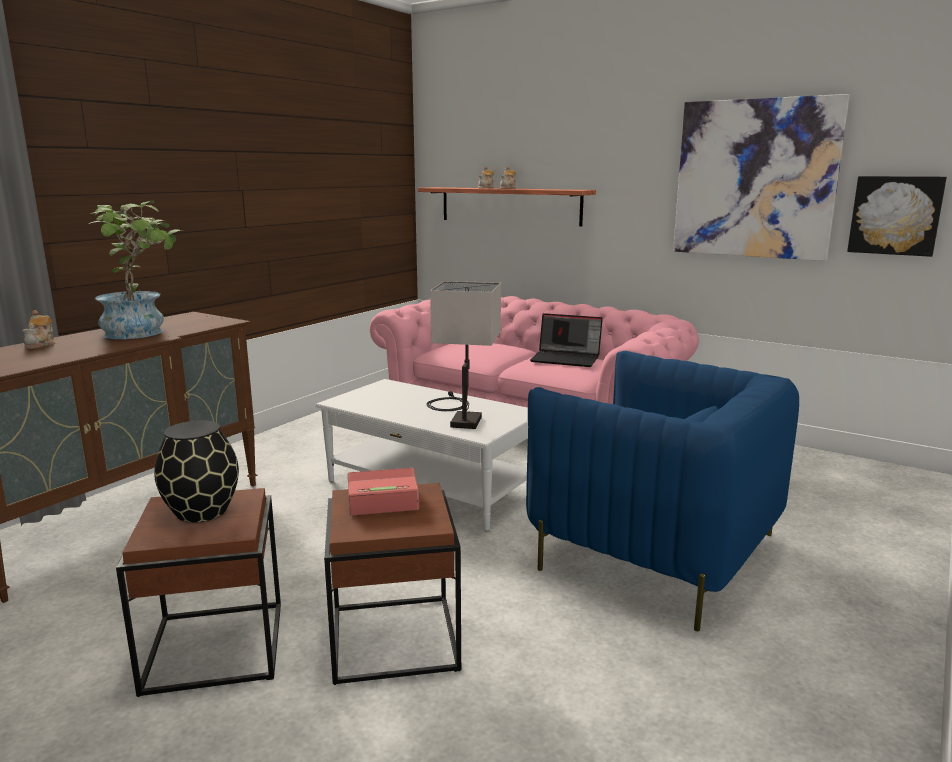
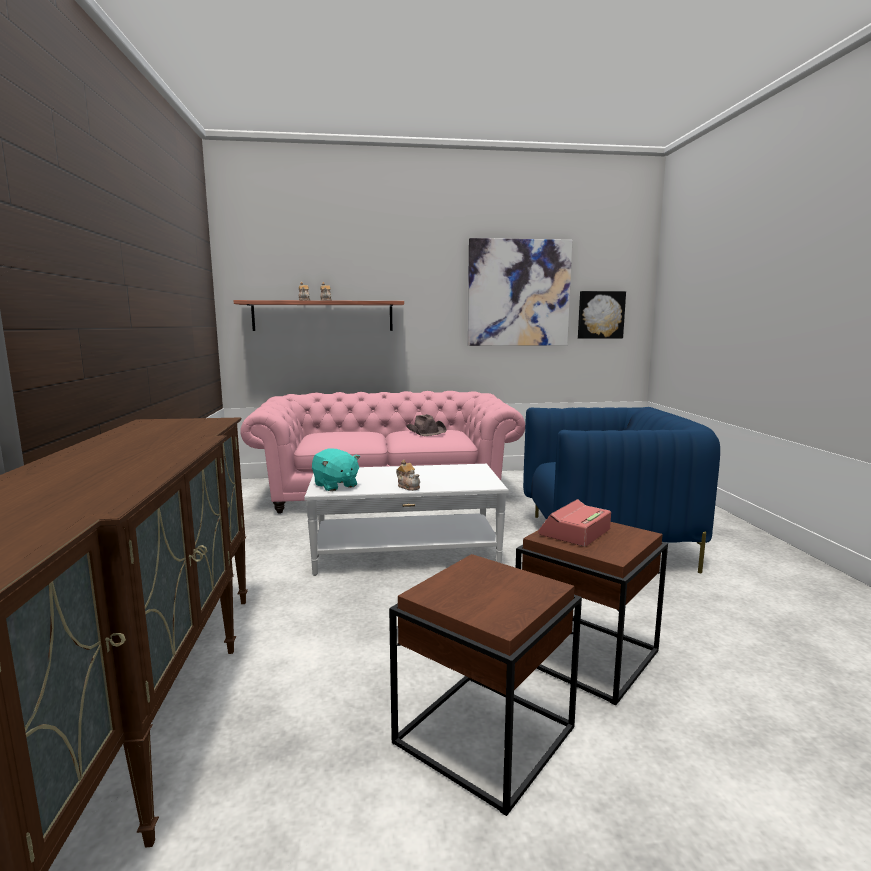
camera: 40 degrees left, 5 degrees down
teapot [22,310,55,349] -> teapot moved to [396,460,420,491]
potted plant [89,200,184,339] -> none
black vase [154,420,239,523] -> none
table lamp [426,281,501,429] -> none
laptop [530,313,603,367] -> brown hat [406,414,447,436]
none -> turquoise plush toy [312,448,360,491]

